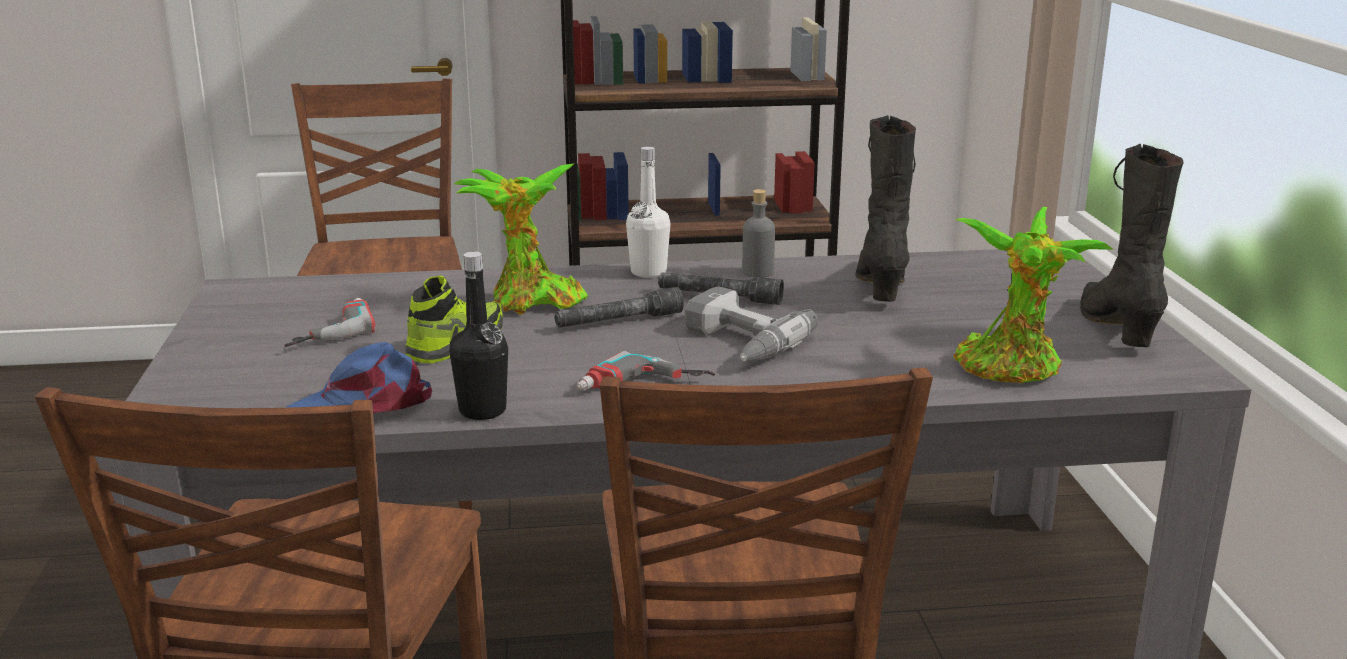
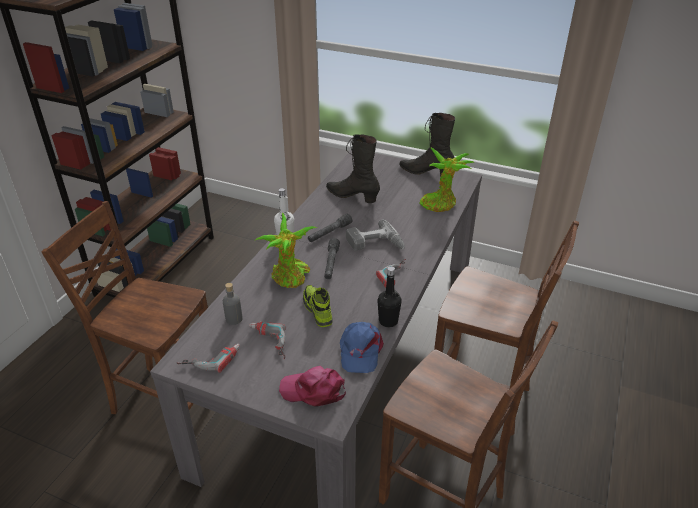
camera: 60 degrees left, 15 degrees up
grey bottle [742,189,775,278] -> grey bottle moved to [223,283,243,325]
none -> power drill [177,344,240,373]
none -> pink cap [279,366,346,406]

